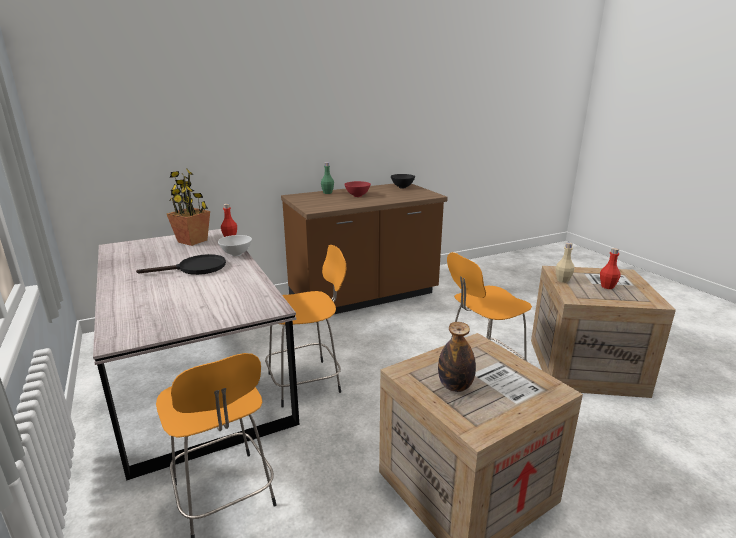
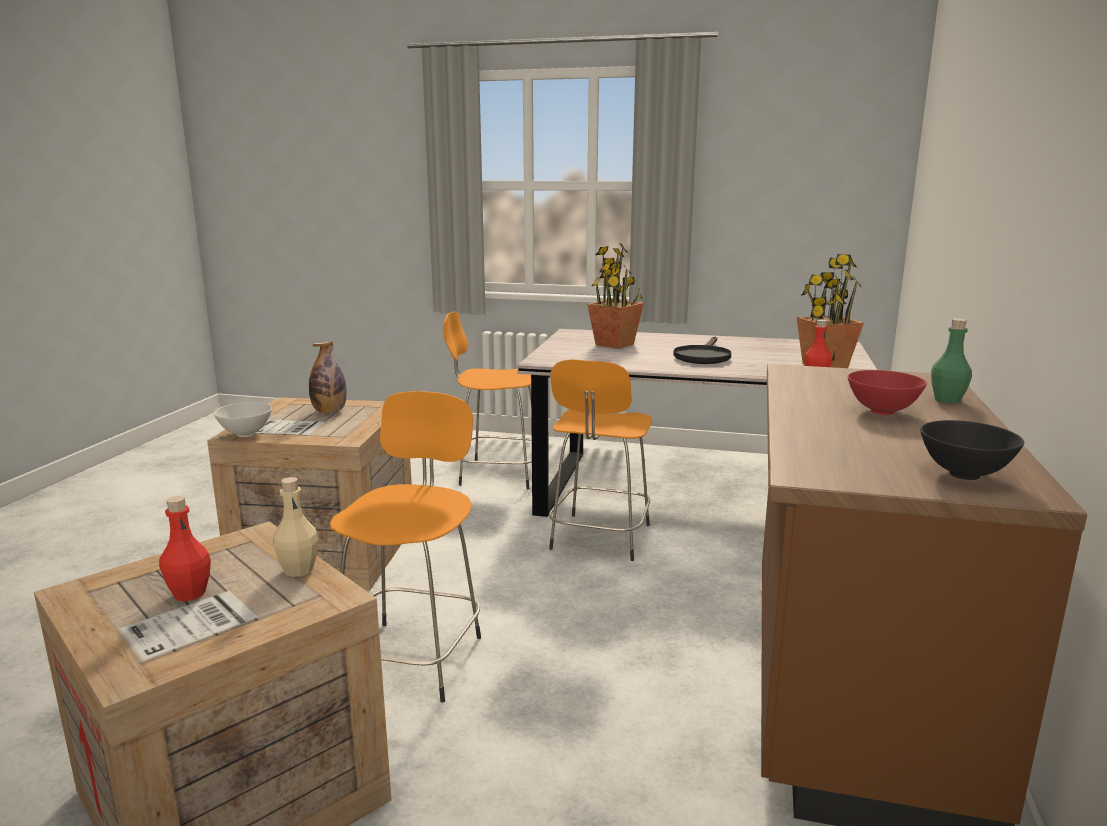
camera: 130 degrees right, 5 degrees down
white bowl [218,235,252,256] -> white bowl moved to [213,402,272,437]
none -> potted plant [587,243,644,349]

